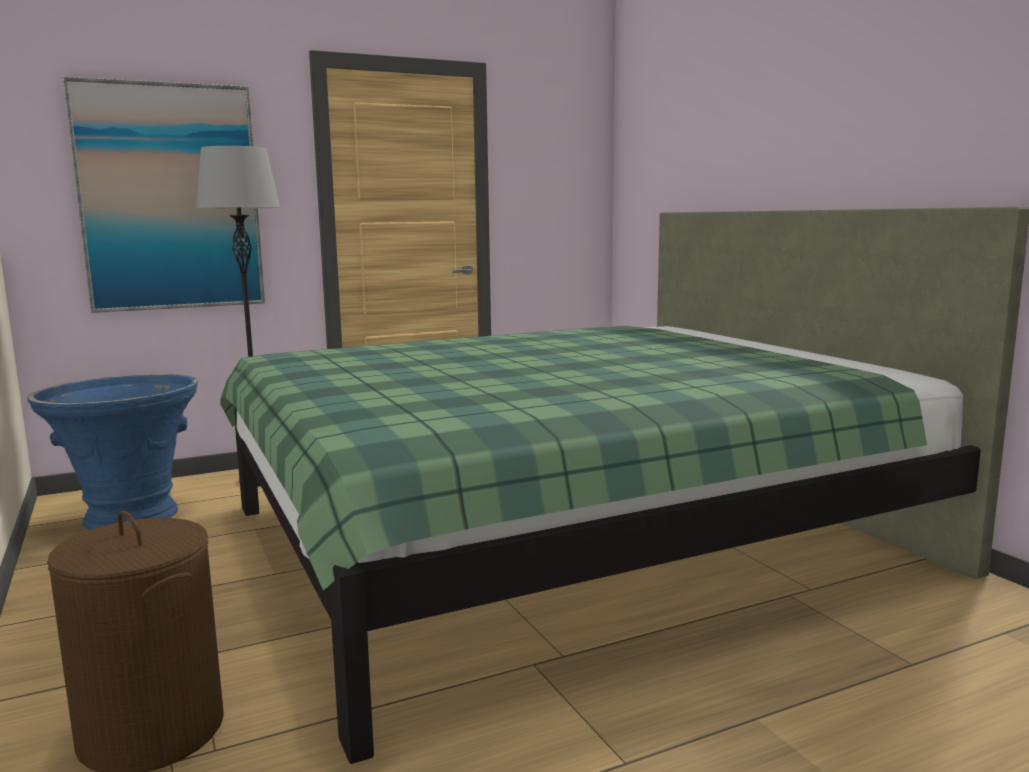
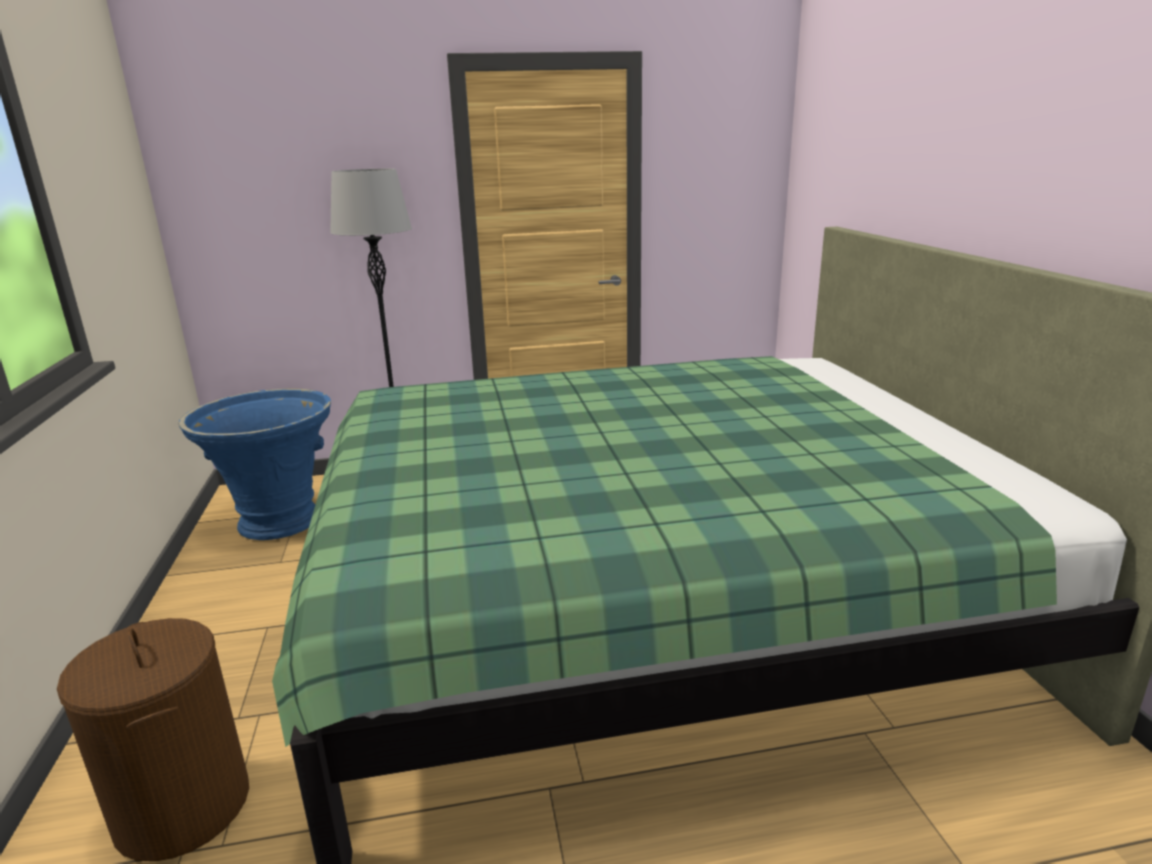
camera: 15 degrees right, 10 degrees up
picture [63,77,265,313] -> none

